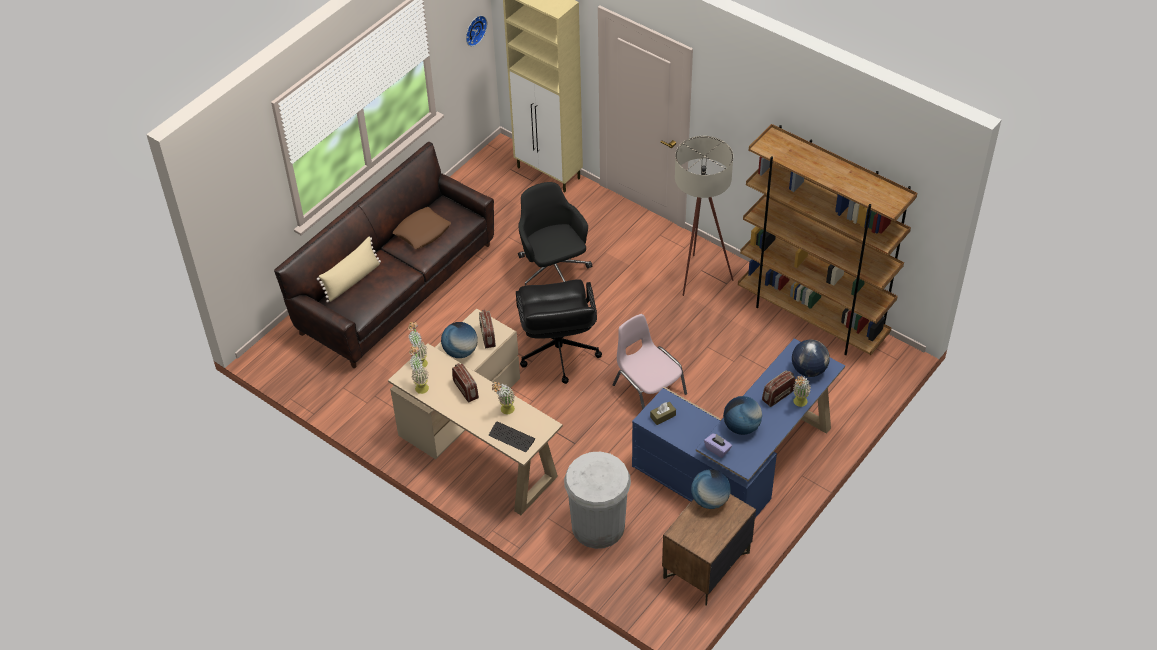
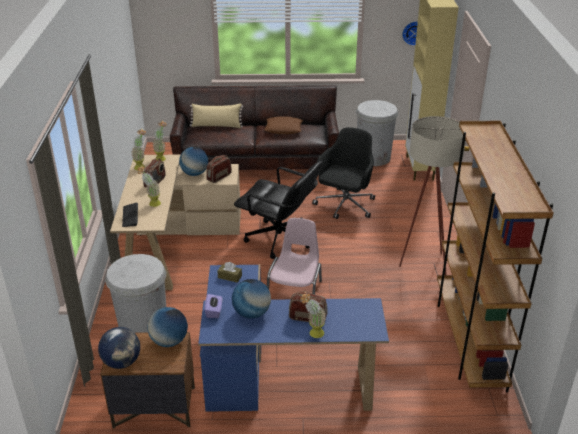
camera: 50 degrees right, 15 degrees down
black office chair [516,280,602,384] -> black office chair turned 105 degrees counterclockwise [234,161,323,259]
globe [792,339,830,377] -> globe moved to [98,327,140,369]
none -> white trash can [356,100,398,166]

